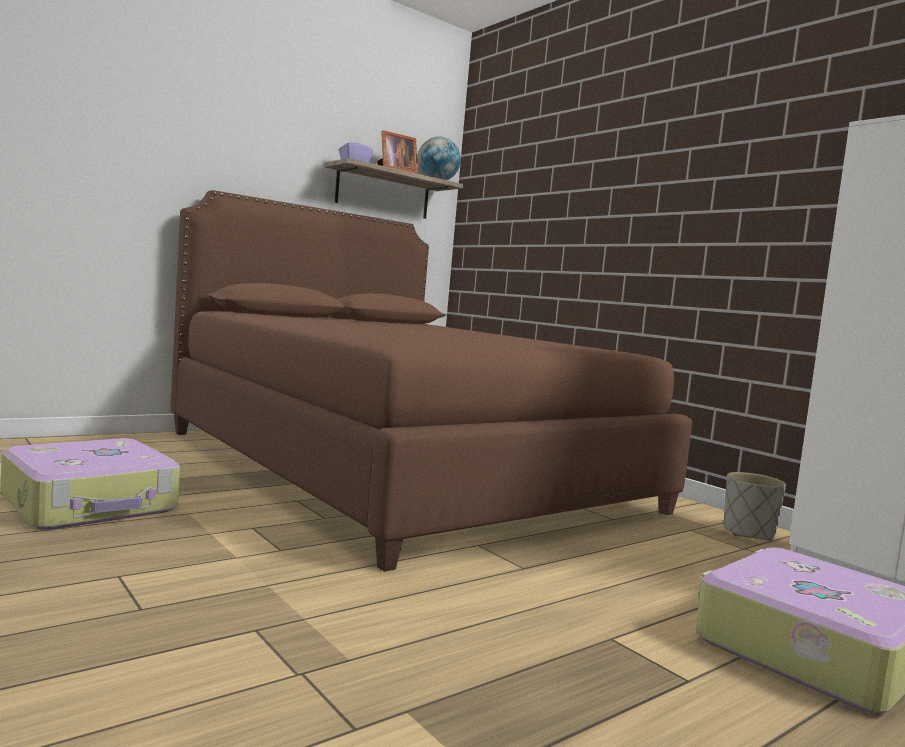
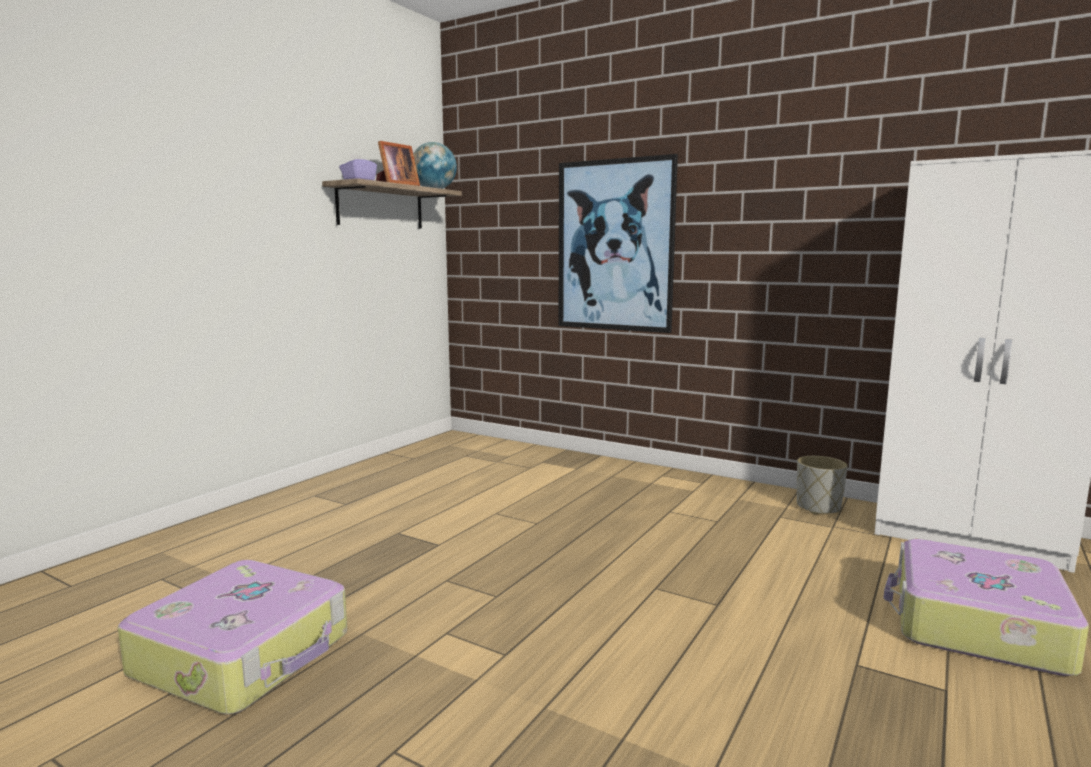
camera: 20 degrees left, 5 degrees up
brown bed [170,190,692,572] -> none
none -> picture [558,154,678,333]

